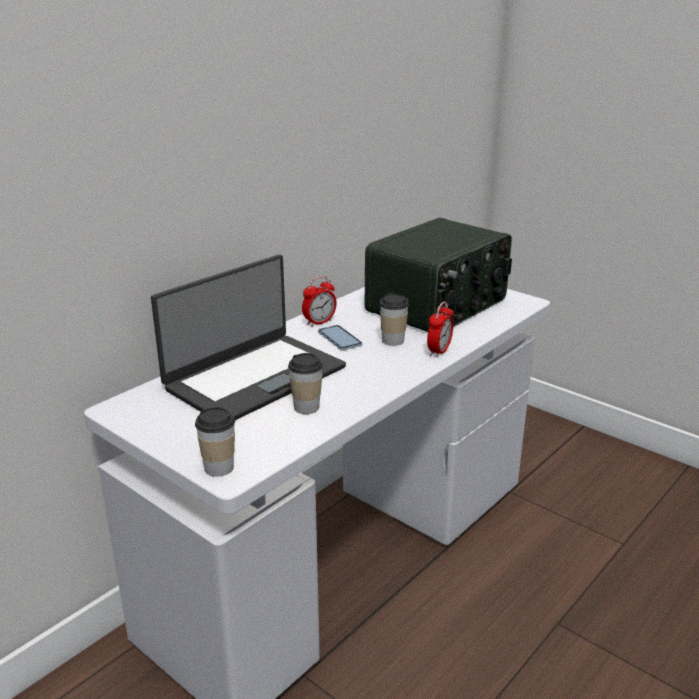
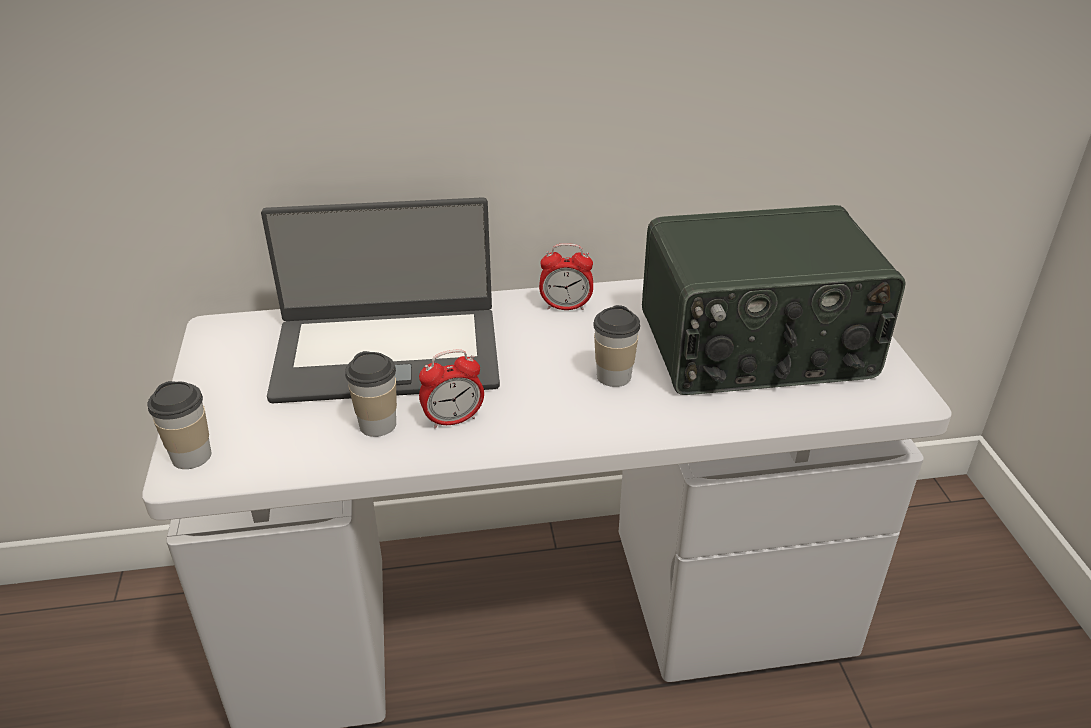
camera: 40 degrees right, 10 degrees up
phone [318,325,362,350] -> none
alarm clock [427,301,454,358] -> alarm clock moved to [419,349,484,429]

